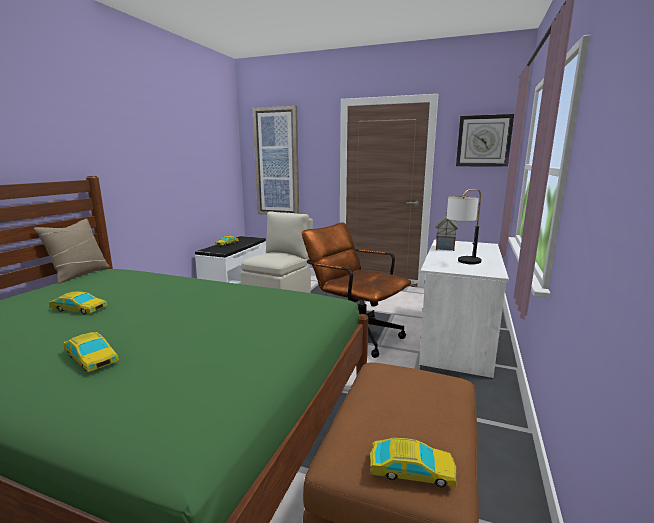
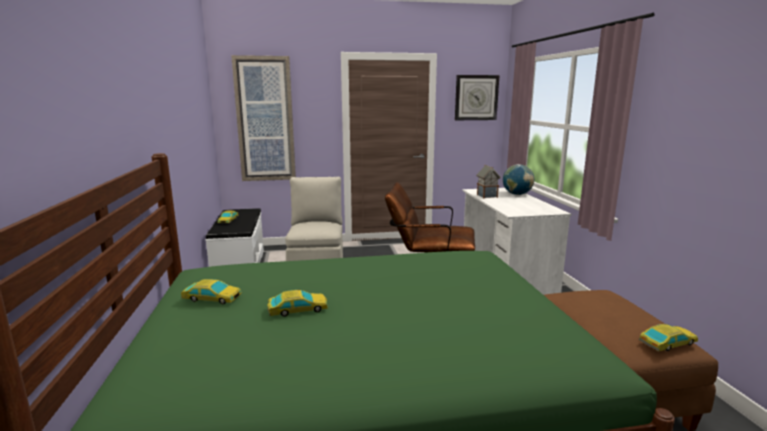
camera: 30 degrees left, 0 degrees up
beige pillow [34,219,110,283] -> none
toy car [63,332,119,372] -> toy car moved to [181,279,242,304]
table lamp [447,189,482,264] -> none
none -> globe [503,164,534,195]

